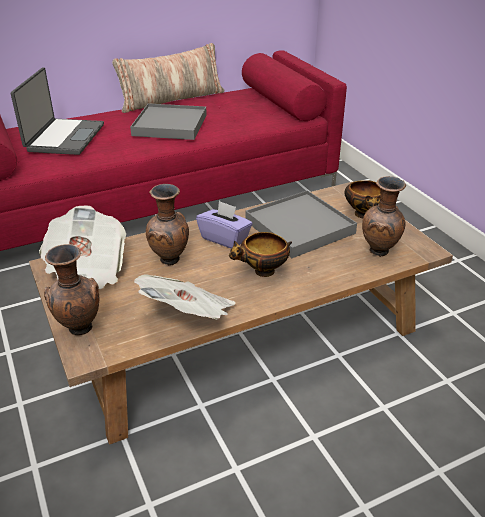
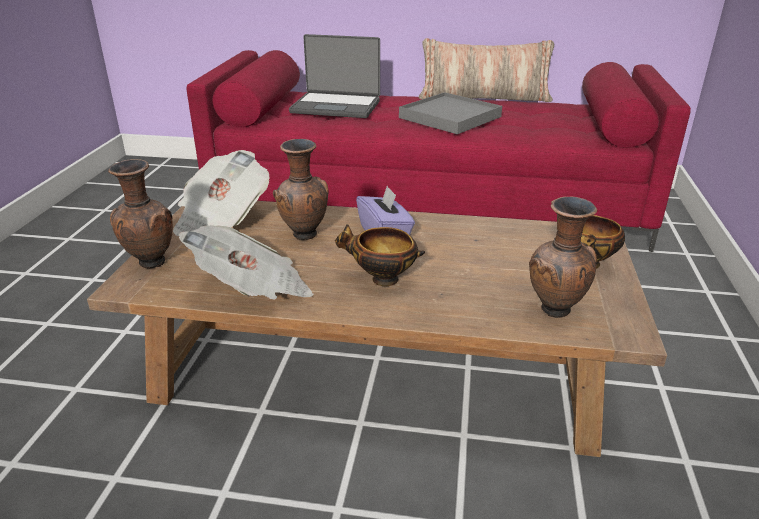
camera: 35 degrees right, 5 degrees down
laptop [11,68,104,155] -> laptop turned 60 degrees clockwise [289,34,380,118]
grey tray [246,190,357,258] -> none

